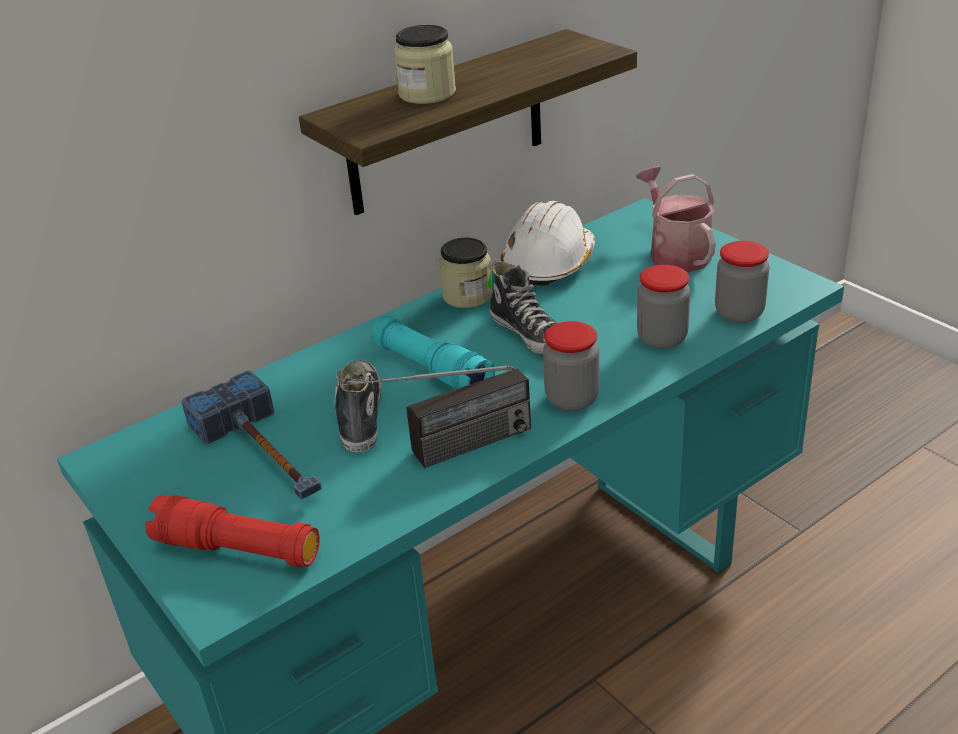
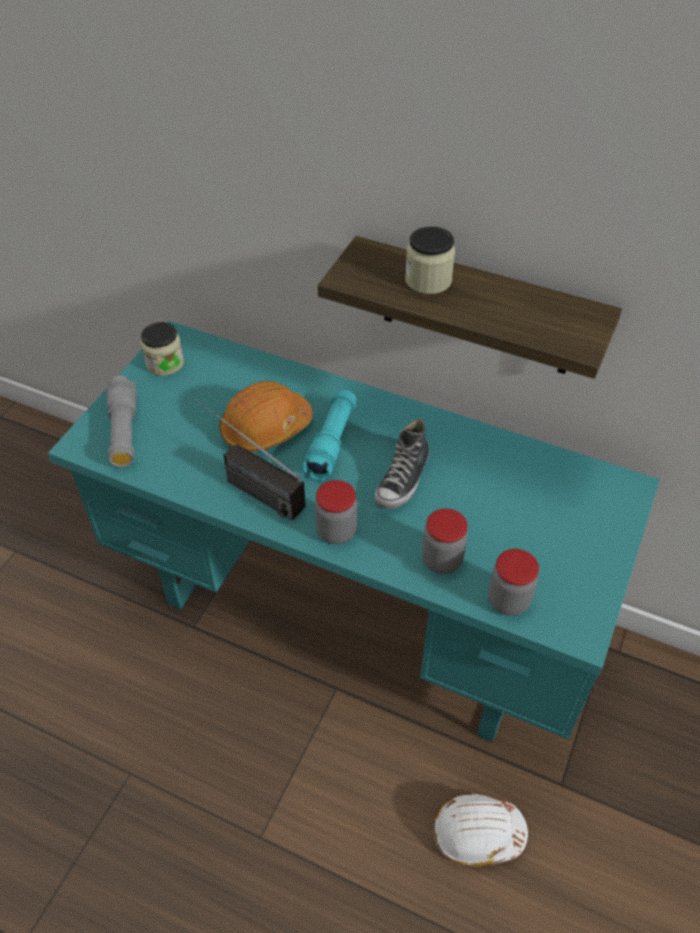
camera: 60 degrees right, 15 degrees up
red flashlight [145,495,320,567] -> grey flashlight [107,376,137,467]
hammer [181,370,322,499] -> none
shoe [334,360,382,452] -> orange hard hat [219,381,313,452]
jar [439,238,493,308] -> jar moved to [141,322,184,376]
white hard hat [501,201,595,286] -> white hard hat moved to [433,794,528,866]
watering can [636,167,716,272] -> none

